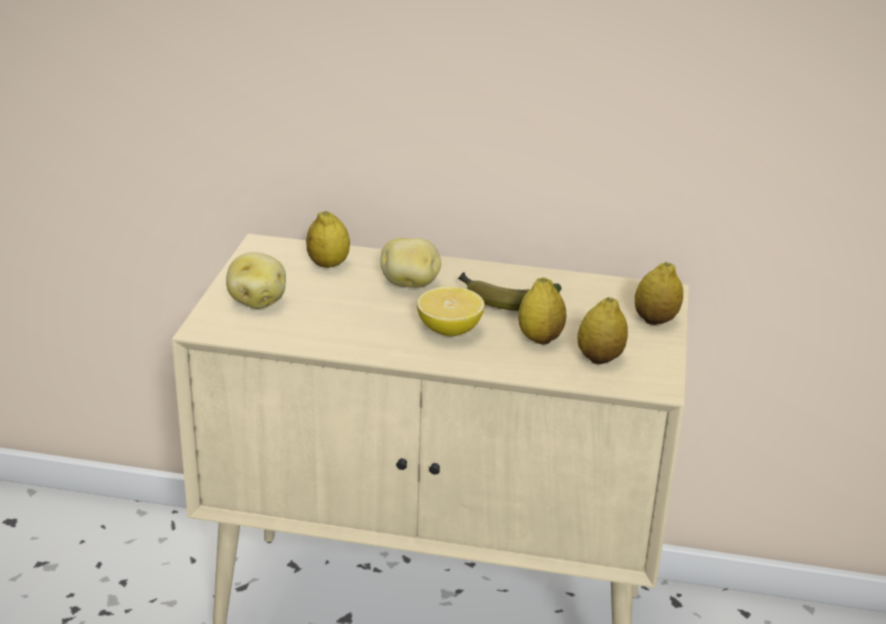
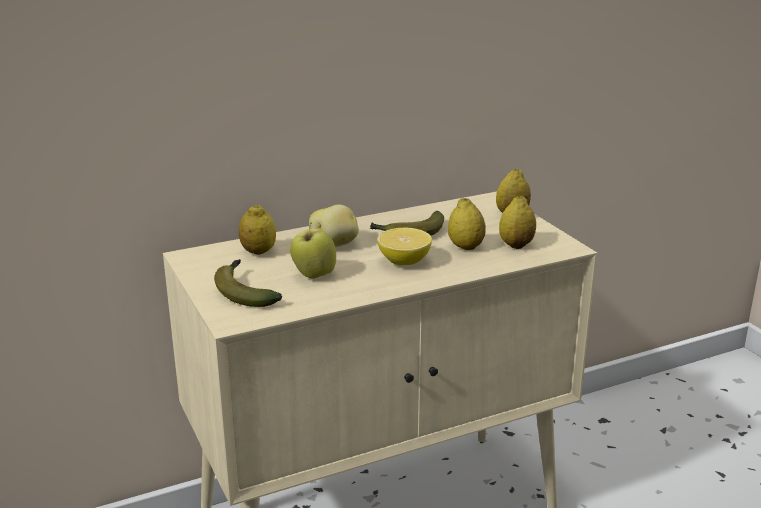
camera: 35 degrees left, 5 degrees down
potato [226,252,286,309] -> banana [214,259,282,307]
none -> apple [290,222,336,279]

